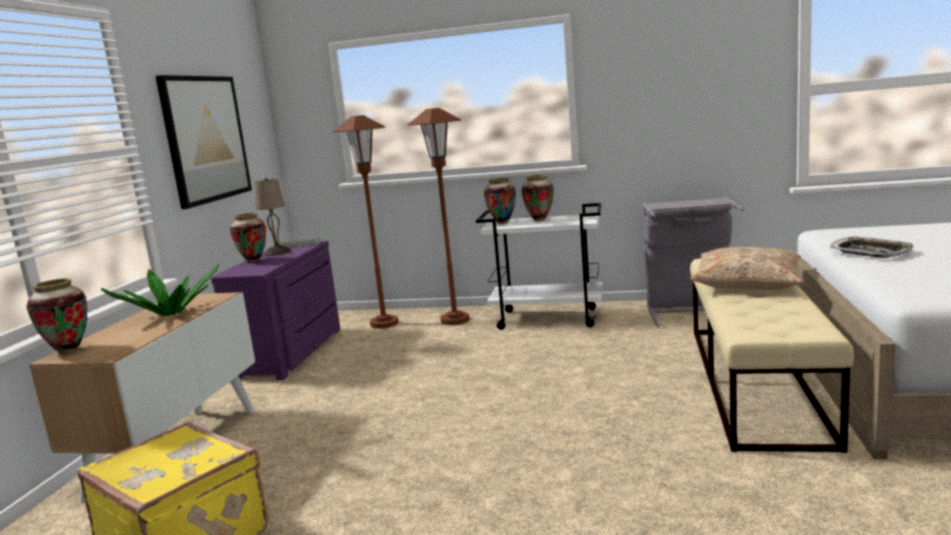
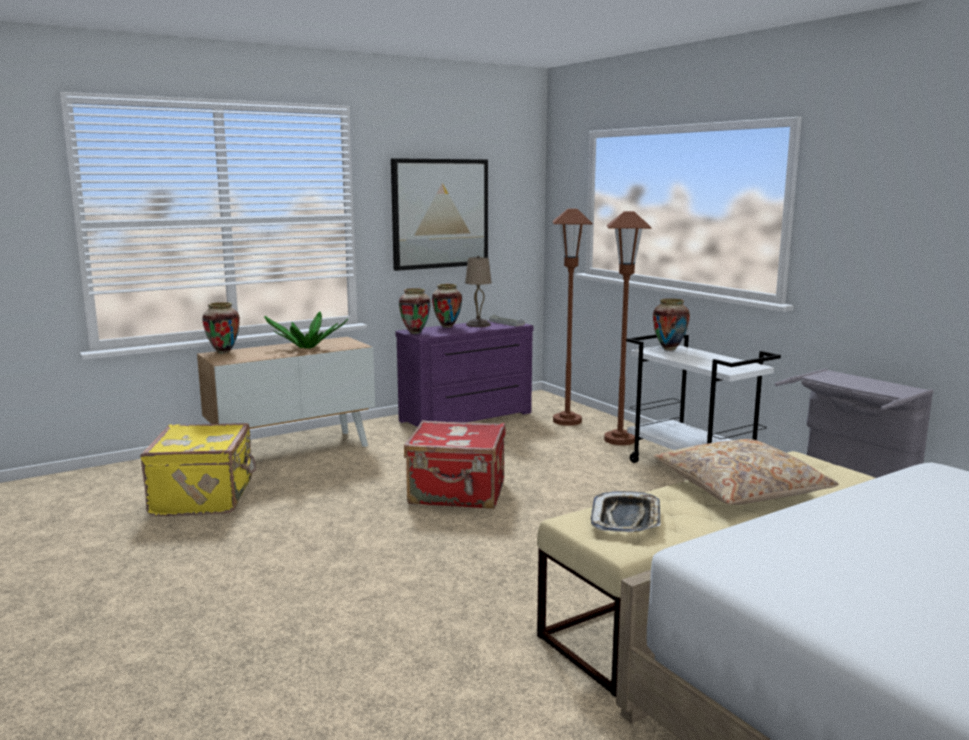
camera: 45 degrees right, 0 degrees up
vase [521,175,554,221] -> vase moved to [399,288,431,334]
tray [830,237,914,258] -> tray moved to [591,491,660,532]
none -> red suitcase [404,420,506,509]

